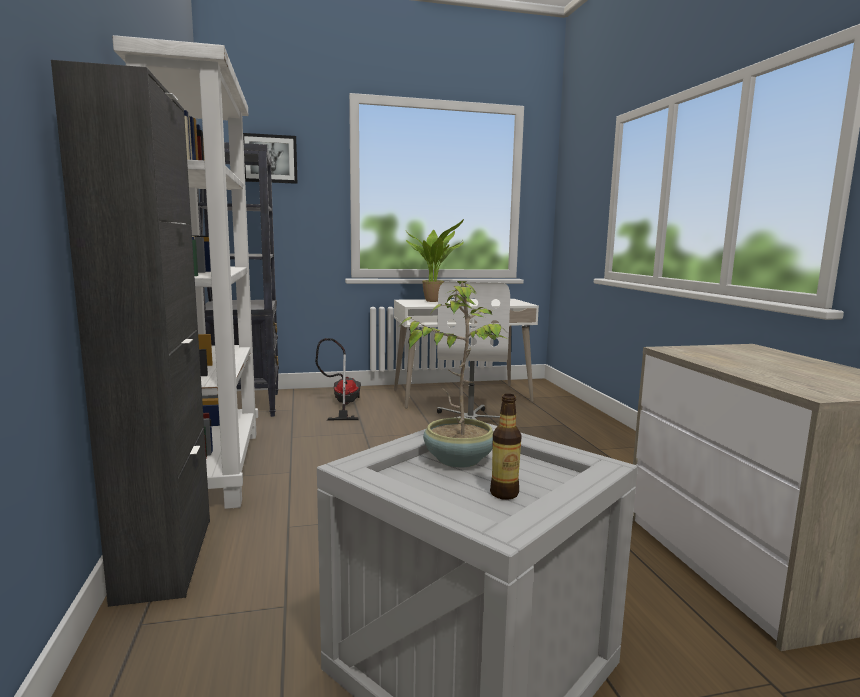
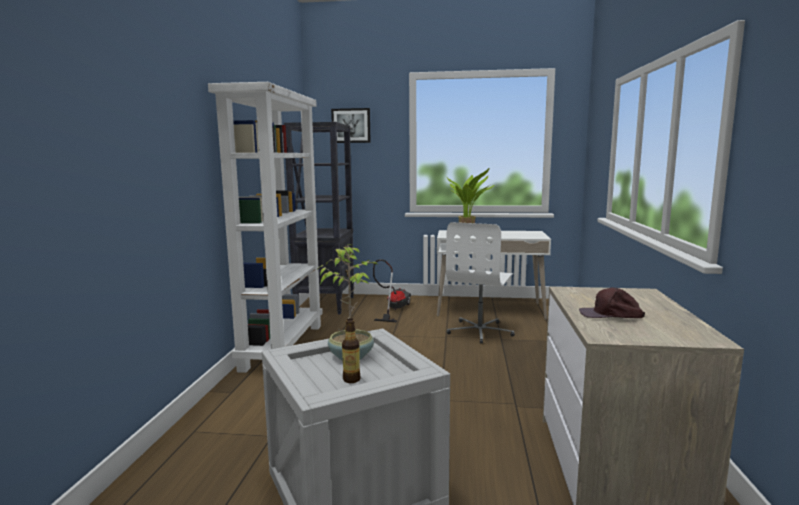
camera: 20 degrees right, 0 degrees up
black cabinet [51,60,210,607] -> none
none -> brown cap [579,288,645,318]

